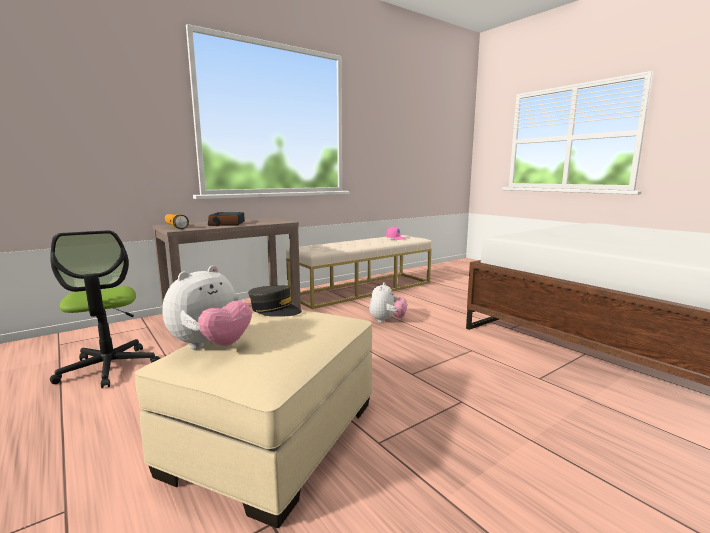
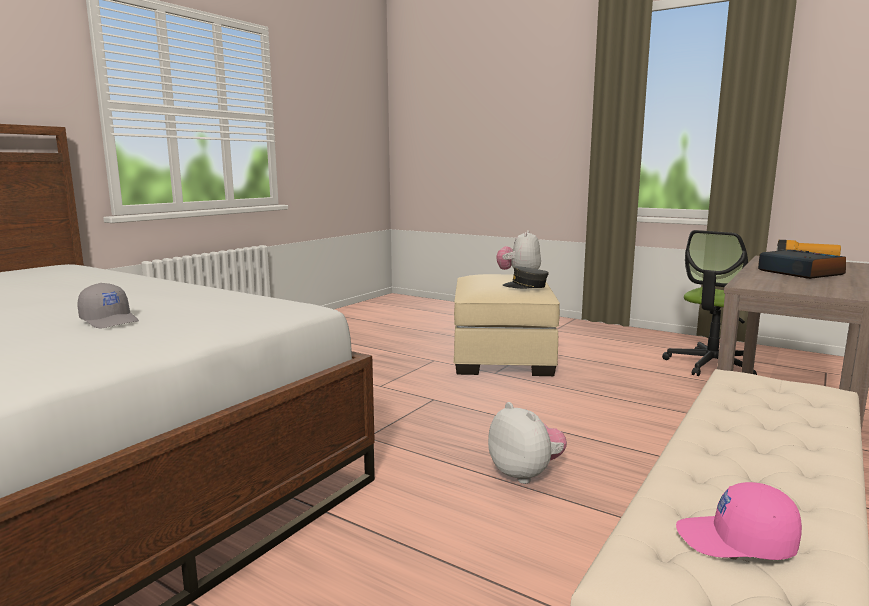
camera: 160 degrees right, 0 degrees up
office chair [50,230,160,388] -> office chair turned 90 degrees counterclockwise [662,230,757,376]
plush toy [369,282,407,323] -> plush toy turned 150 degrees clockwise [488,402,567,484]
none -> grey cap [78,283,139,329]

